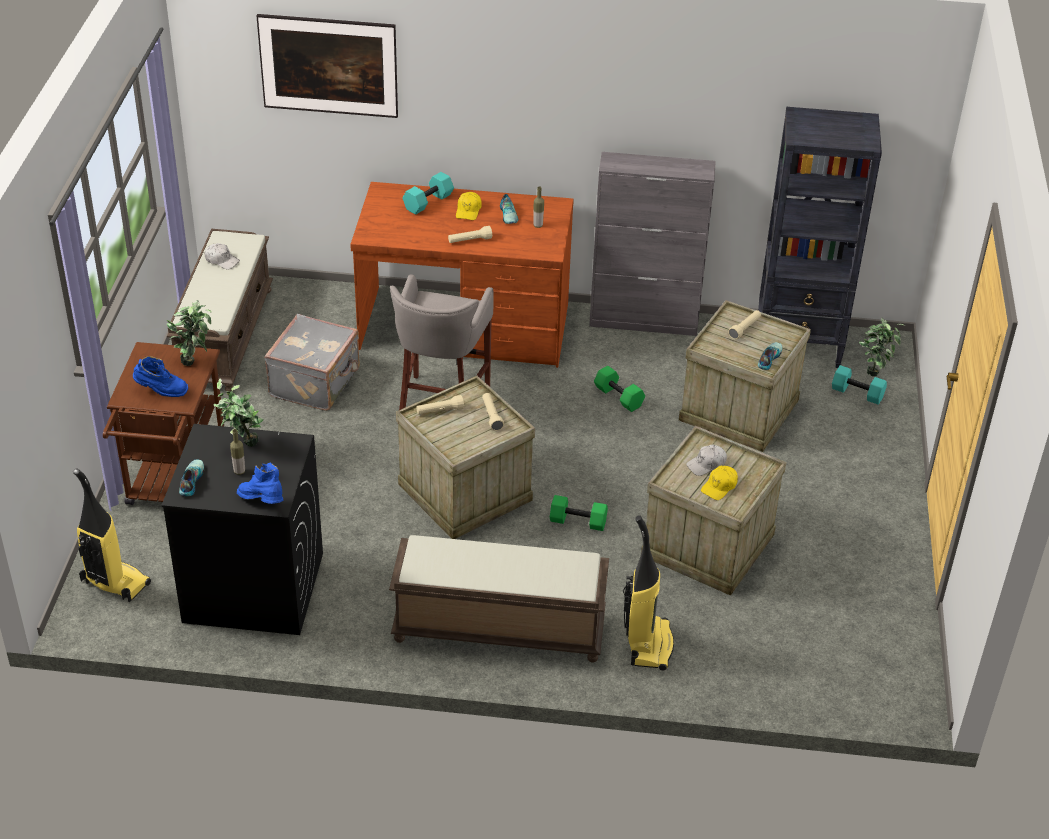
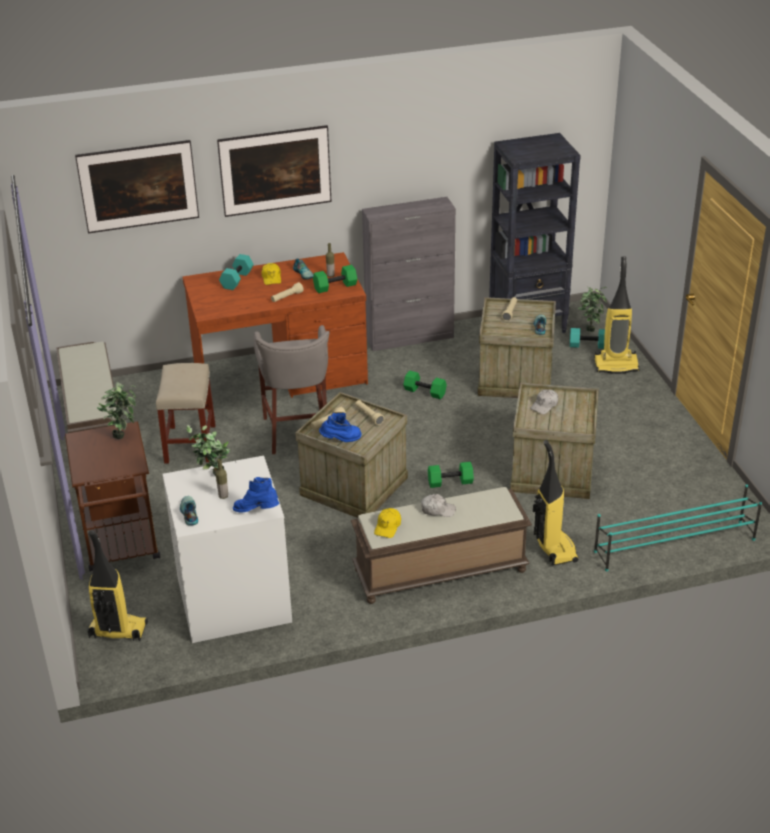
camera: 20 degrees left, 5 degrees down
blue boot [133,356,188,397] -> blue boot moved to [319,412,362,442]
black washing machine [161,424,323,635] -> white washing machine [162,456,292,643]
white cap [205,243,240,270] -> white cap moved to [421,494,456,517]
grey suitcase [264,314,360,411] -> beige stool [156,363,216,464]
yellow cap [701,466,738,500] -> yellow cap moved to [374,508,401,538]
none -> picture [217,125,331,217]
none -> green dumbbell [313,265,357,293]
none -> vacuum cleaner [594,257,640,374]
none -> turquoise shoe rack [594,484,762,571]

